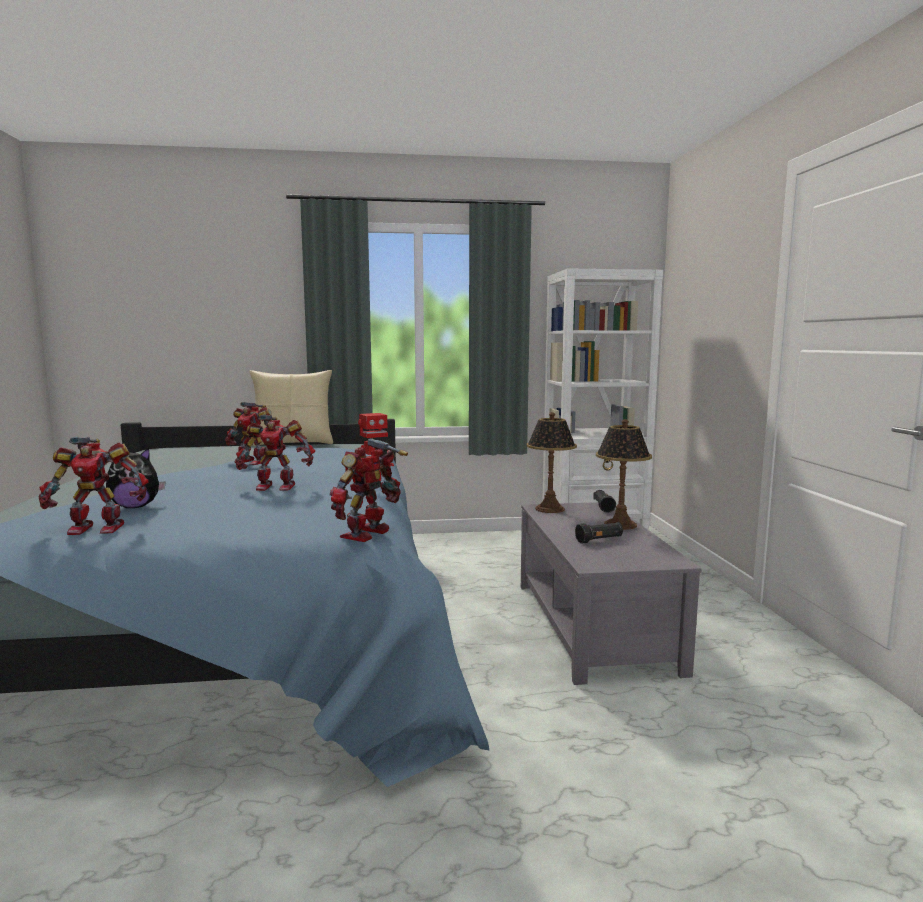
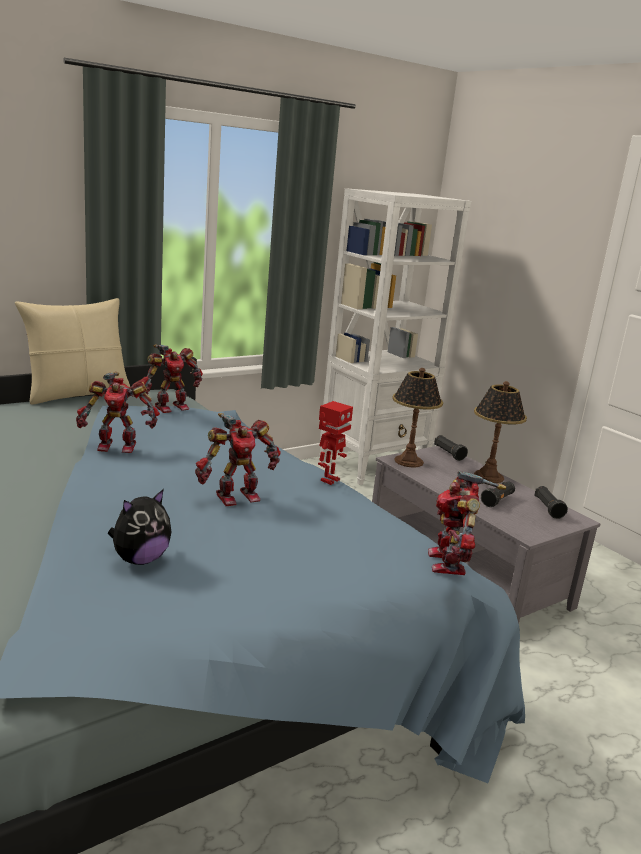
camera: 30 degrees left, 10 degrees up
toy robot [38,437,149,535] -> toy robot moved to [139,344,203,413]
none -> black flashlight [534,486,568,519]

